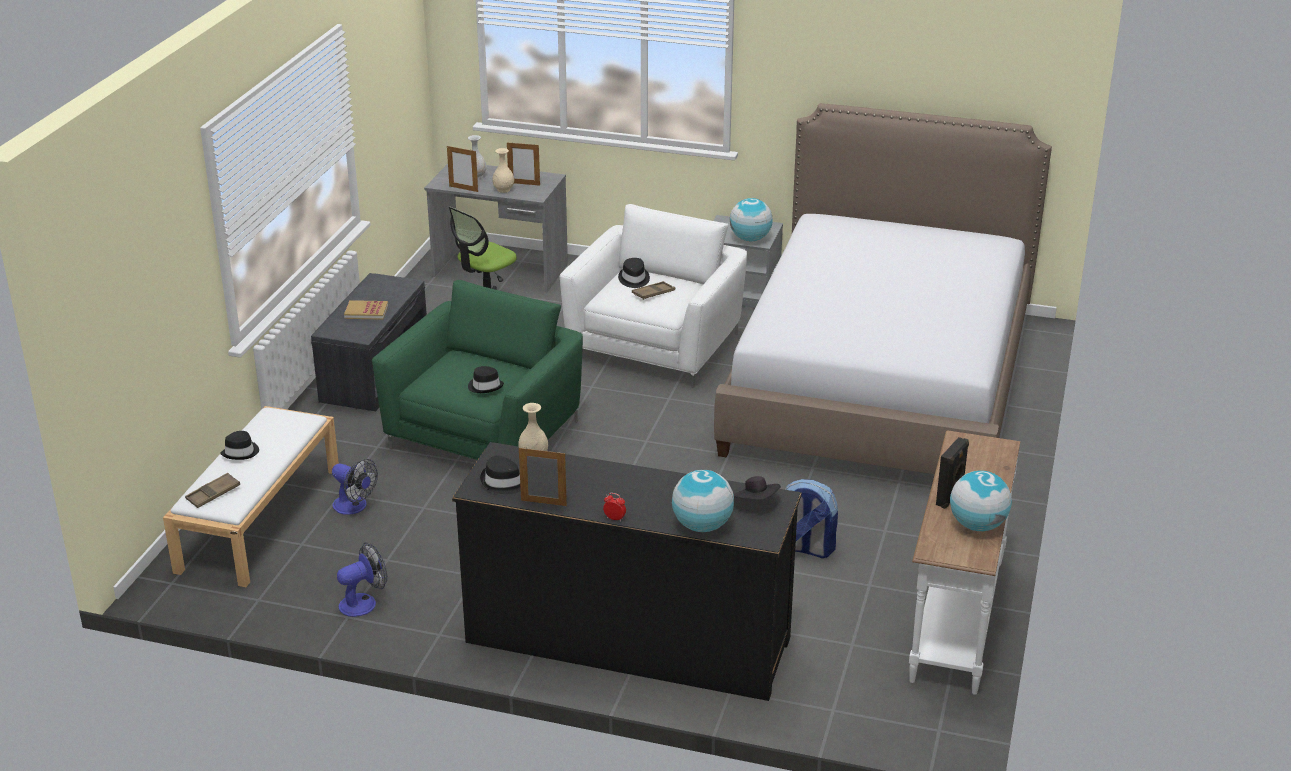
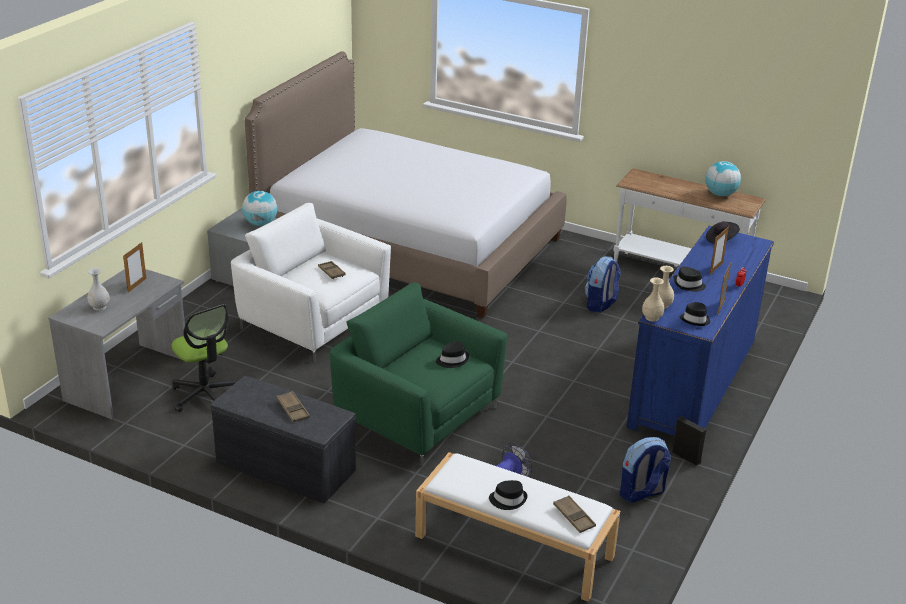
camera: 80 degrees left, 0 degrees up
fan [337,542,387,617] -> backpack [620,437,671,503]
book [344,300,388,320] -> brown tray [276,391,310,422]
picture frame [447,145,478,192] -> picture frame moved to [710,226,729,274]
black dresser [452,442,802,701] -> blue dresser [626,226,774,436]
beige vase [493,148,514,193] -> beige vase moved to [642,277,664,322]
black hat [618,258,650,288] -> black hat moved to [673,266,706,292]
globe [672,470,734,532] -> none
black speaker [936,437,969,509] -> black speaker moved to [672,416,707,466]

